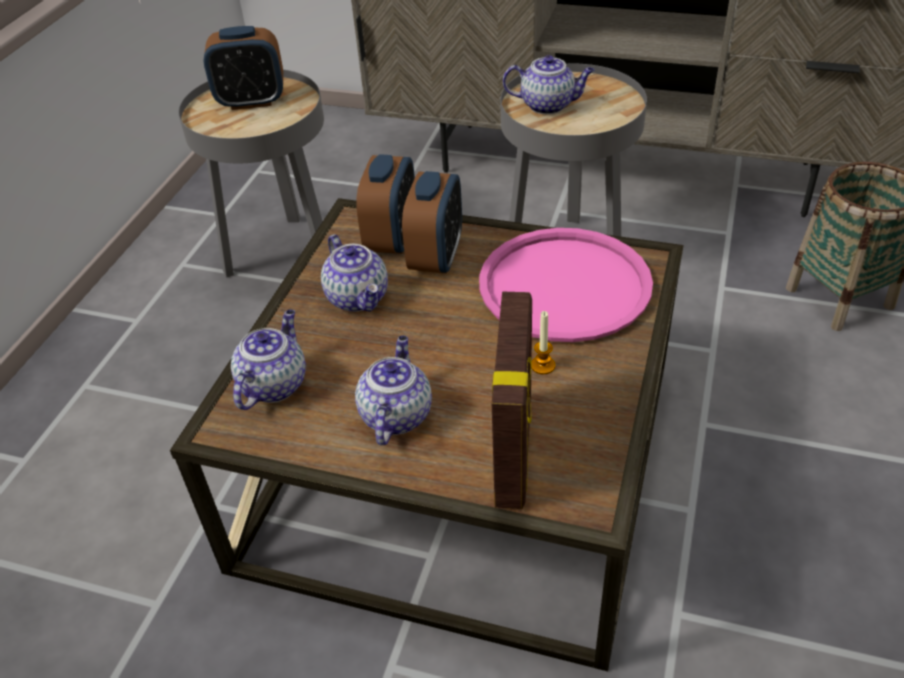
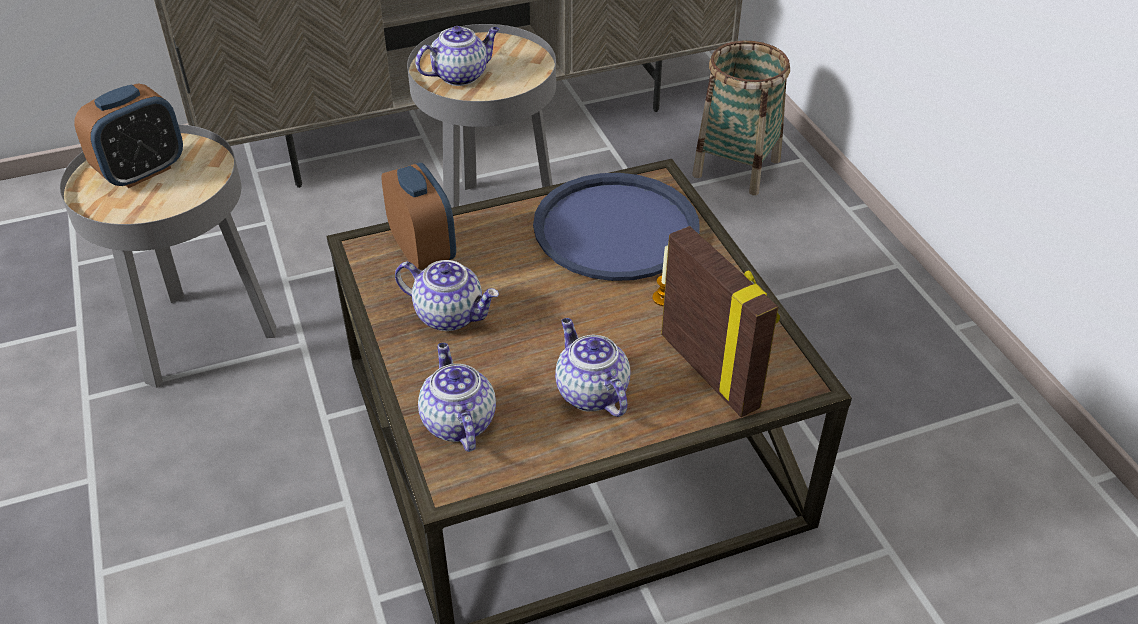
camera: 40 degrees left, 0 degrees up
alarm clock [402,171,462,274] -> none
pink tray [479,228,653,342] -> blue tray [533,173,699,281]

